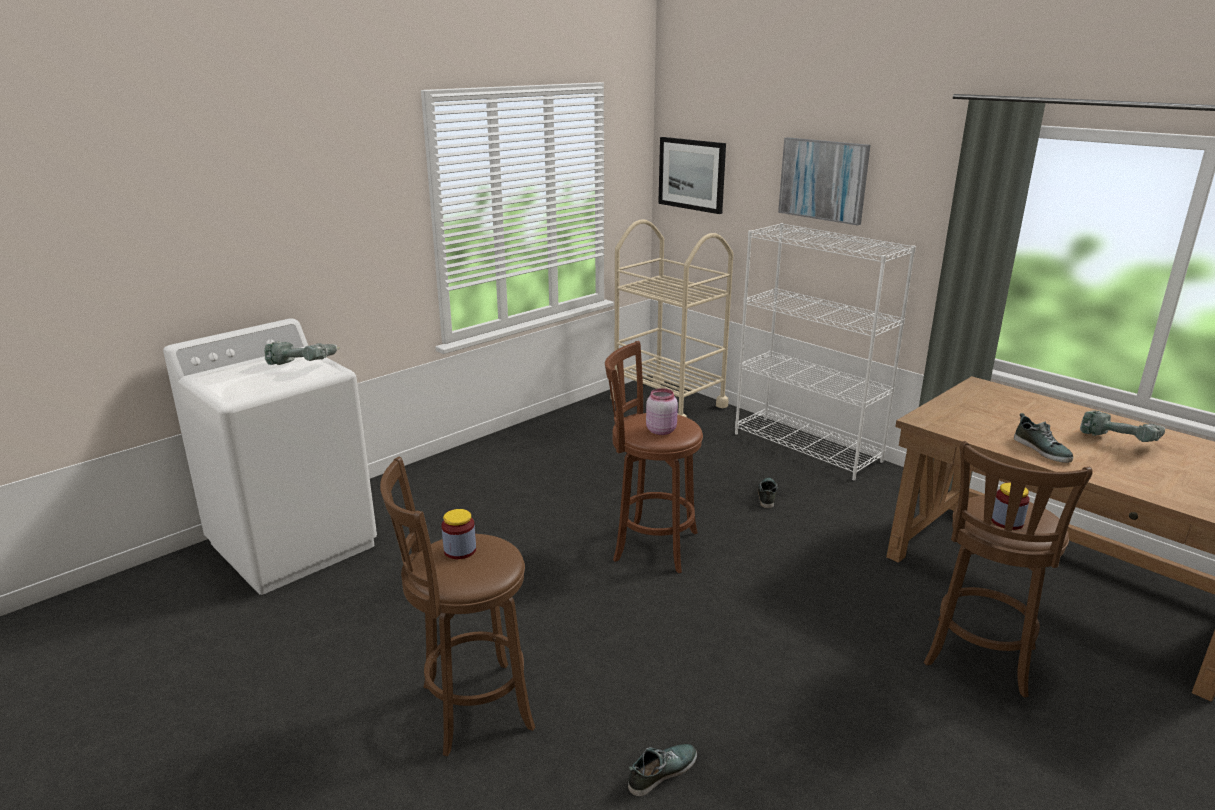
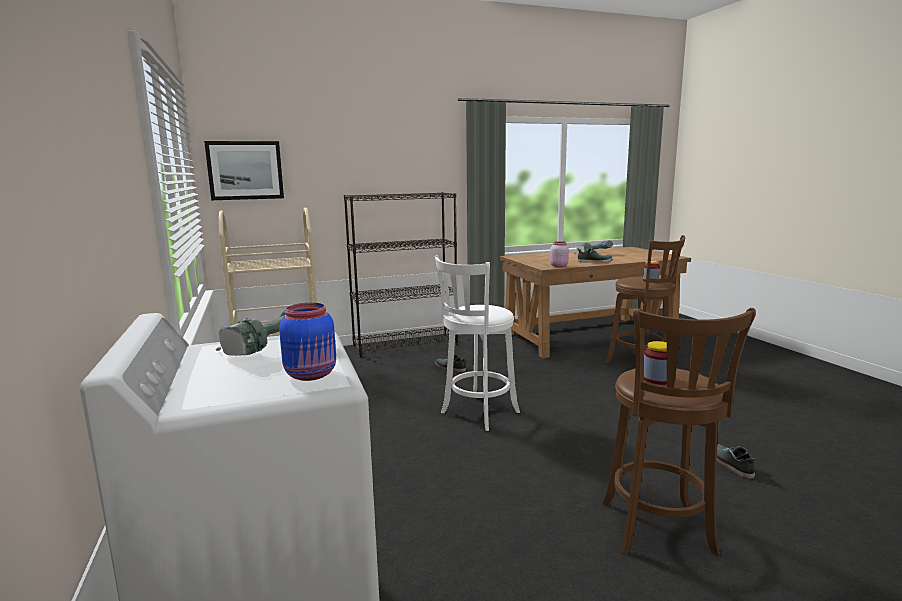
camera: 65 degrees left, 10 degrees down
brown stool [605,341,703,573] -> white stool [434,255,520,431]
pink jar [646,388,678,435] -> pink jar moved to [550,241,569,267]
white bookcase [735,223,916,481] -> black bookcase [344,192,458,357]
picture [778,137,870,226] -> none
none -> blue jar [279,303,336,381]

